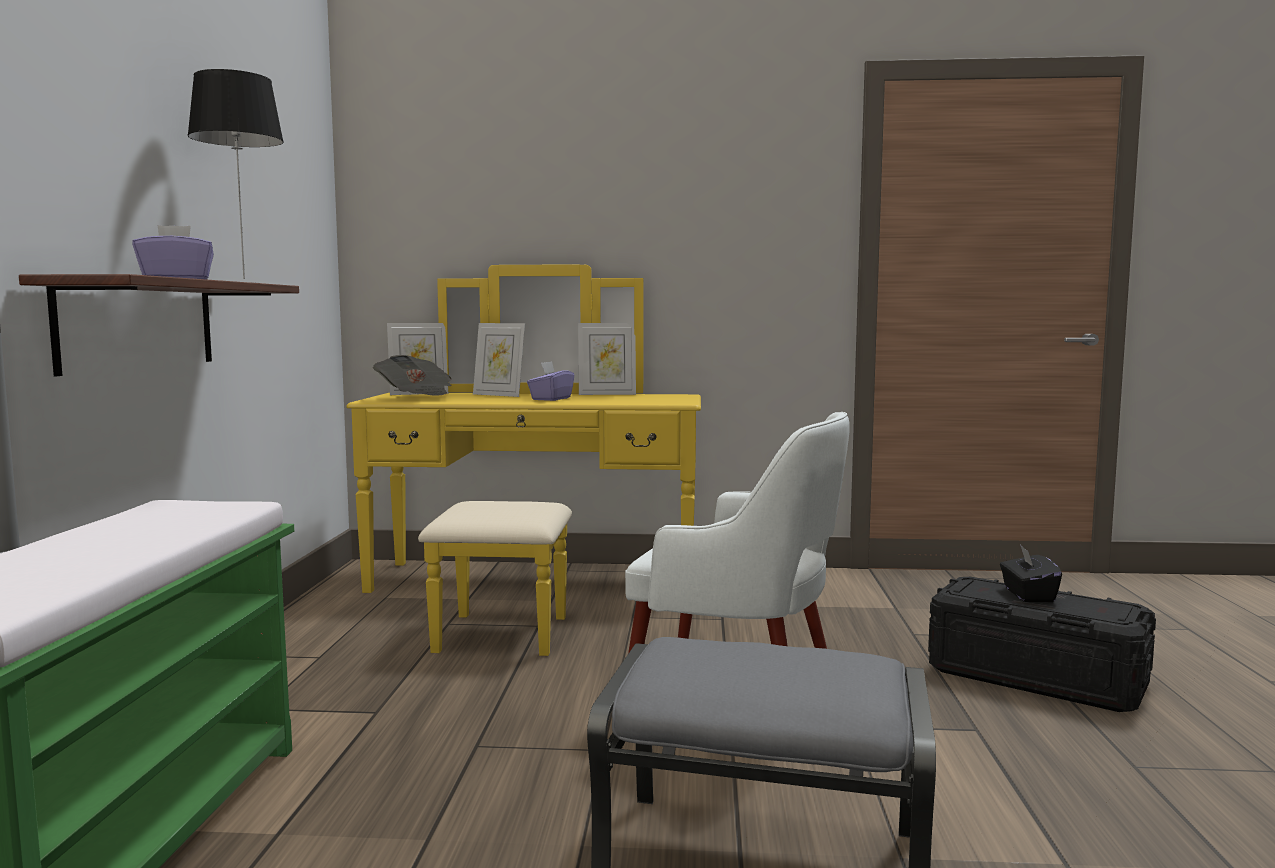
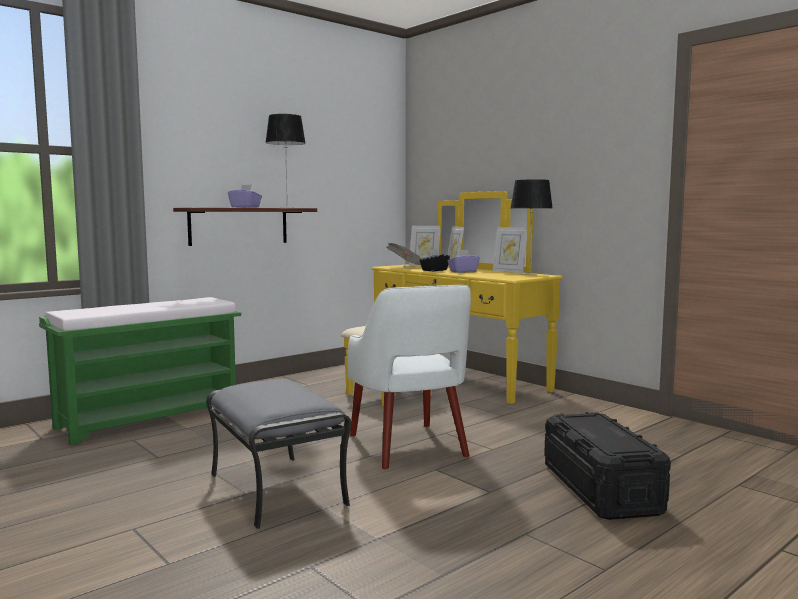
camera: 45 degrees right, 0 degrees up
black tissue box [1000,545,1062,602] -> black tissue box moved to [419,249,450,271]
none -> table lamp [511,179,553,276]

